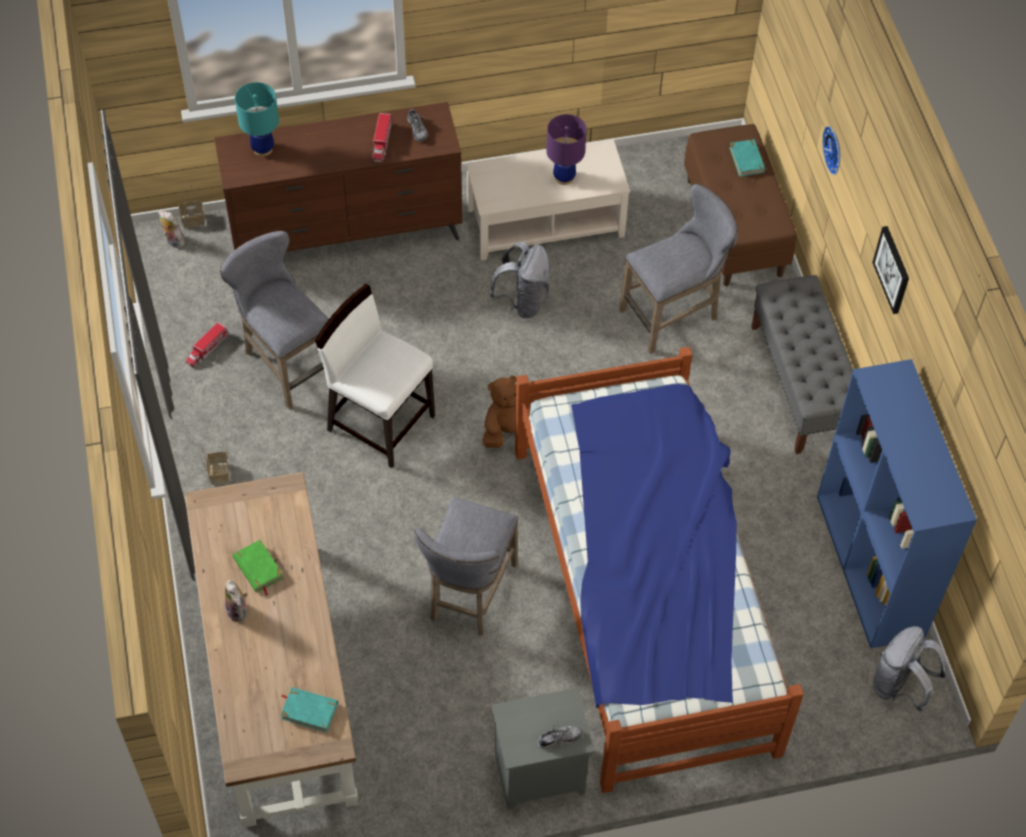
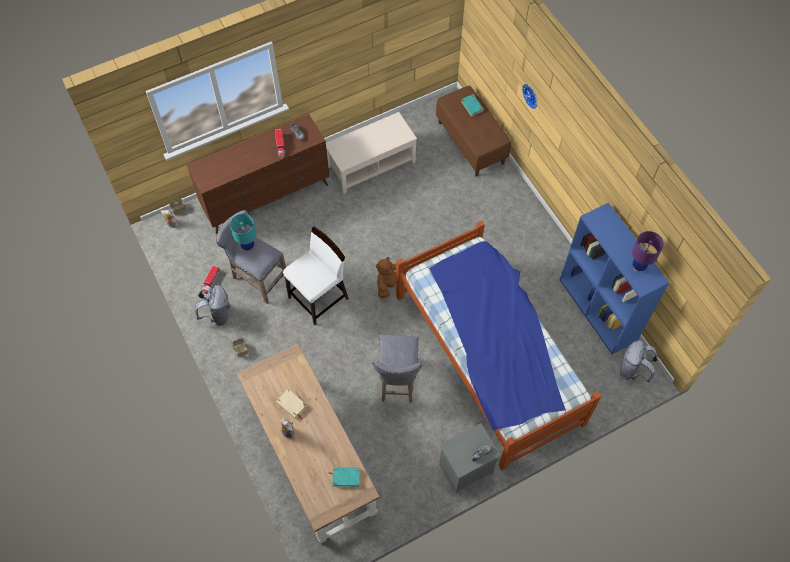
camera: 15 degrees left, 5 degrees up
green book [233,540,283,595] -> beige book [276,389,307,419]
turquoise table lamp [235,82,279,157] -> turquoise table lamp moved to [230,214,257,252]
white chair [315,284,435,468] -> white chair turned 120 degrees clockwise [283,227,349,325]
grey backpack [489,242,551,318] -> grey backpack moved to [195,285,231,326]
purple table lamp [546,114,587,185] -> purple table lamp moved to [632,231,664,272]
grey stool [619,184,738,354] -> none
grey bench [751,275,853,454] -> none
picture [872,226,909,314] -> none

